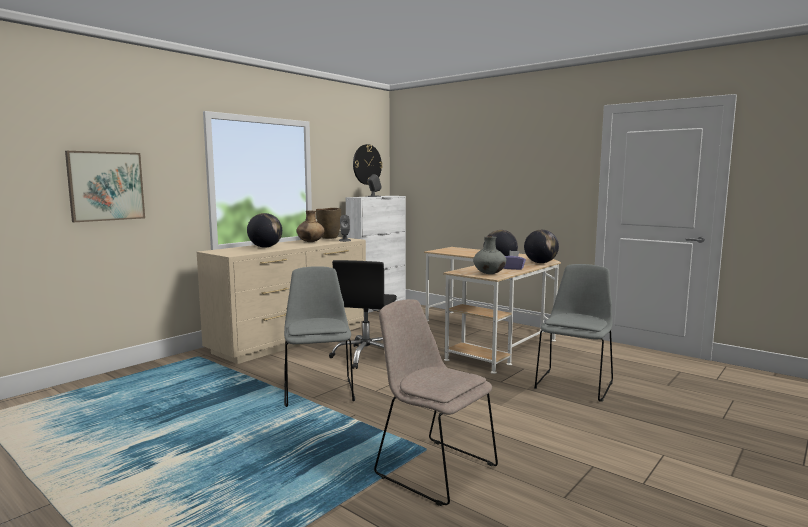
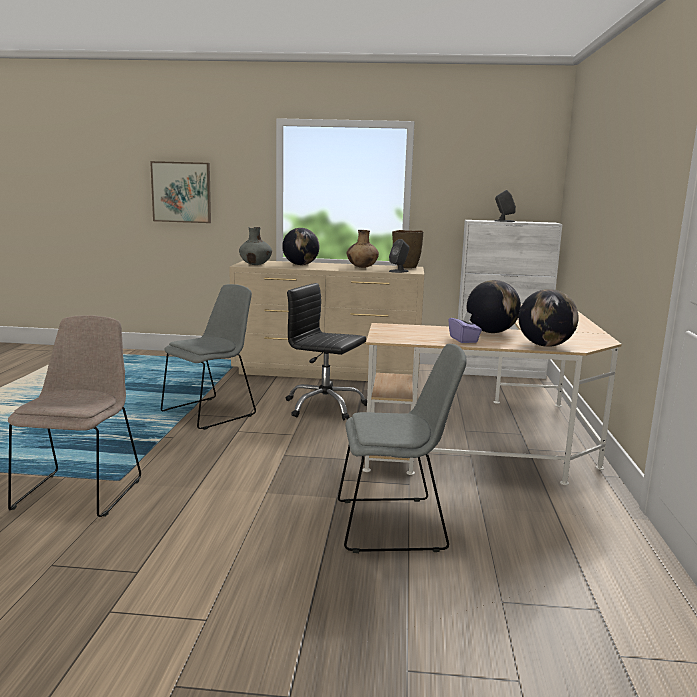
camera: 55 degrees right, 5 degrees up
black office chair [329,260,397,369] -> black office chair turned 45 degrees clockwise [286,283,367,420]
wall clock [353,144,383,185] -> none
grey vase [473,236,506,274] -> grey vase moved to [239,227,272,265]

